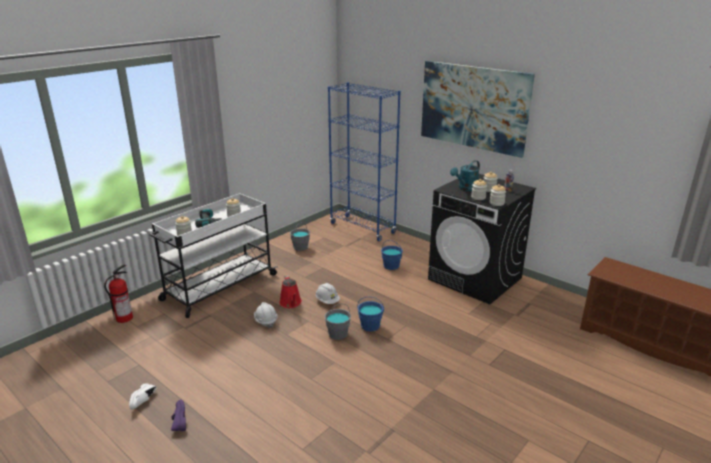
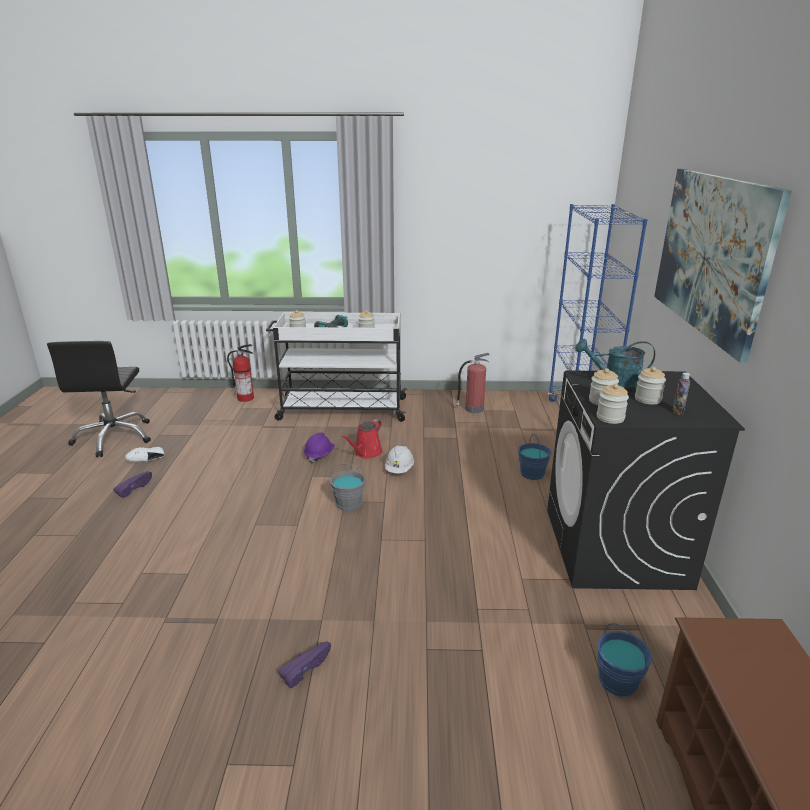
camera: 50 degrees right, 0 degrees up
white hard hat [254,302,278,328] -> purple hard hat [304,432,335,463]
grey bucket [290,222,310,251] -> fire extinguisher [456,353,490,413]
blue bucket [357,297,384,331] -> blue bucket moved to [597,623,652,697]
none -> black office chair [47,341,151,457]
none -> purple shoe [278,642,331,688]

